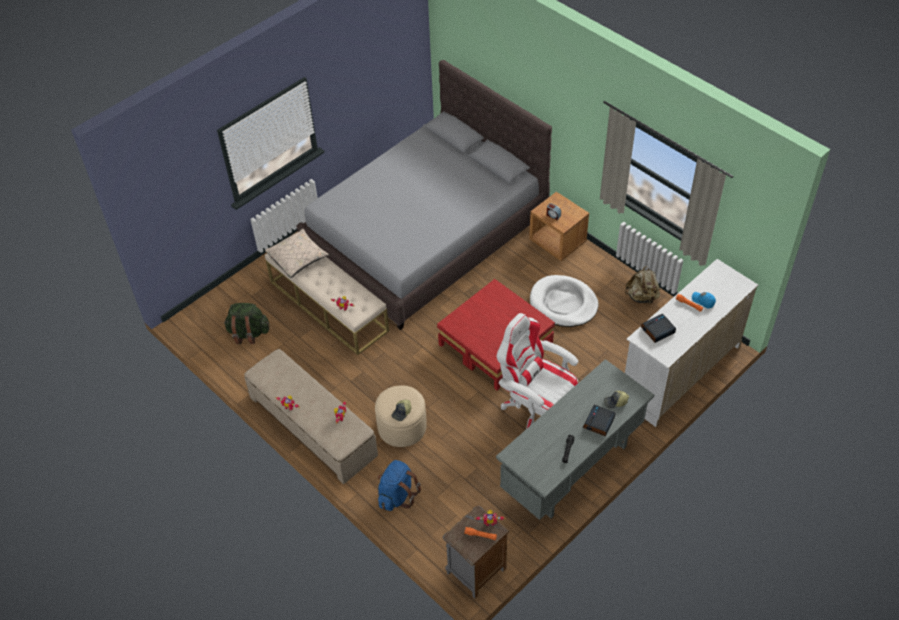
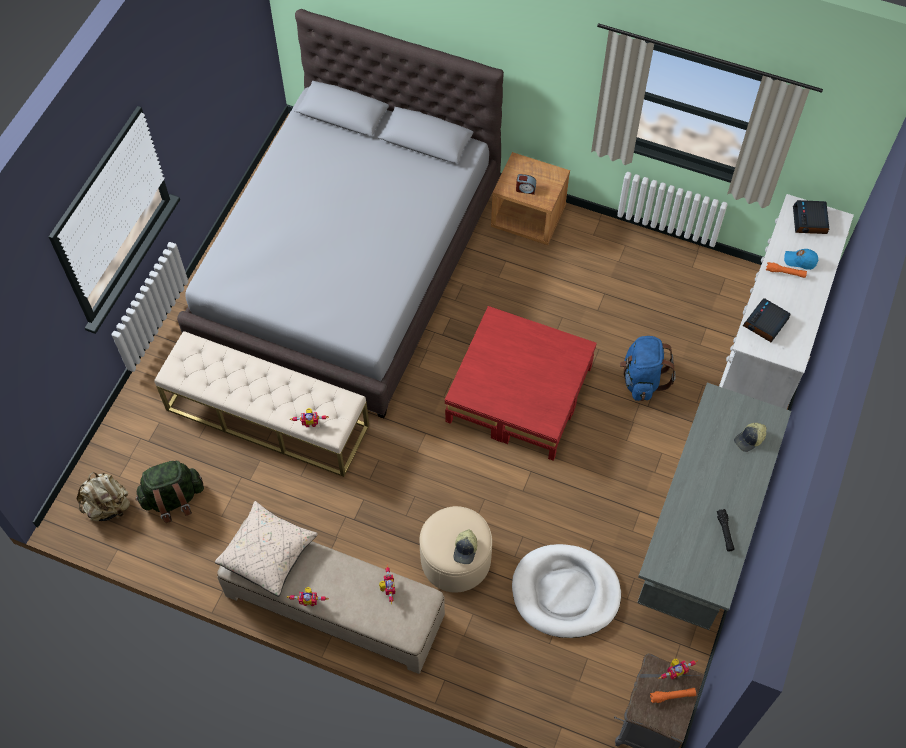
camera: 25 degrees left, 10 degrees up
beige pillow [265,229,329,278] -> beige pillow moved to [215,501,318,597]
blue backpack [378,460,421,511] -> blue backpack moved to [620,336,676,401]
white office chair [497,313,578,429] -> none
white dog bed [530,275,598,327] -> white dog bed moved to [512,544,621,638]
alarm clock [582,405,616,436] -> alarm clock moved to [793,200,829,234]
beige backpack [625,266,661,304] -> beige backpack moved to [77,472,130,521]

